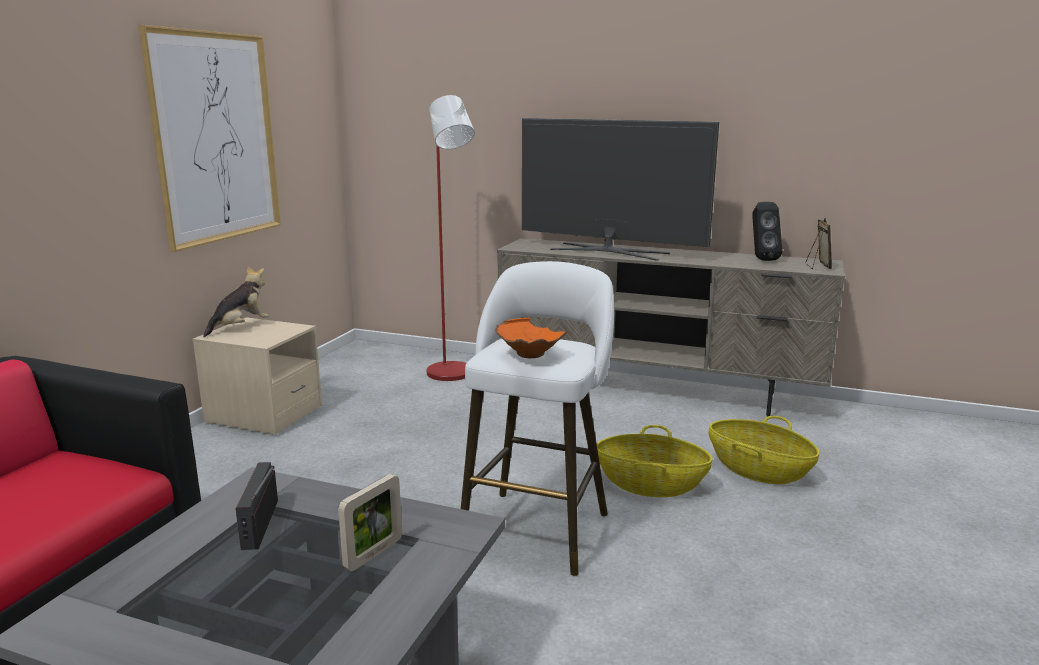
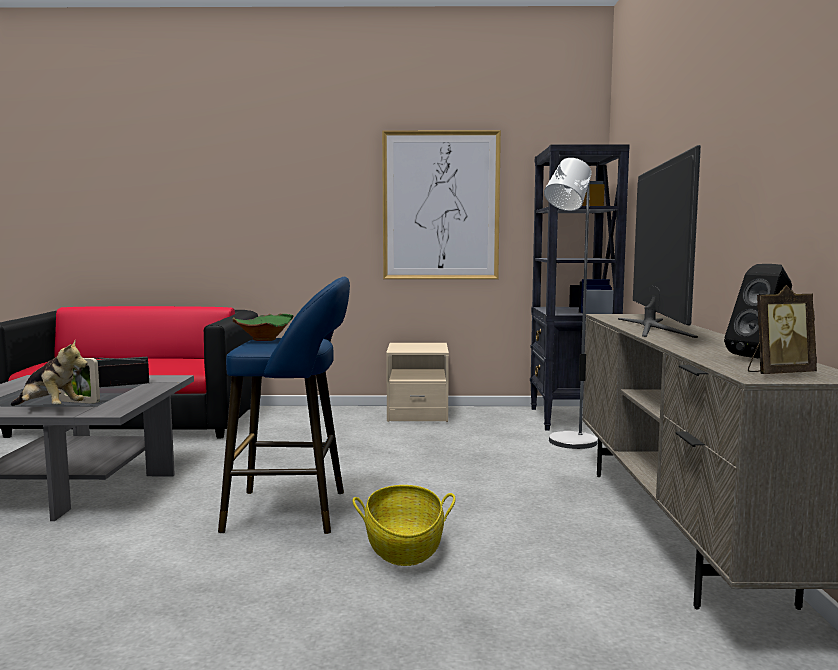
camera: 70 degrees right, 10 degrees down
plush toy [203,266,269,337] -> plush toy moved to [11,341,88,406]
red floor lamp [427,95,475,381] -> grey floor lamp [544,158,598,449]
white stool [461,261,614,576] -> blue stool [218,277,350,534]
orange bowl [495,318,567,358] -> green bowl [233,314,293,341]
basket [709,416,820,484] -> none
none -> black bookcase [530,144,630,431]

